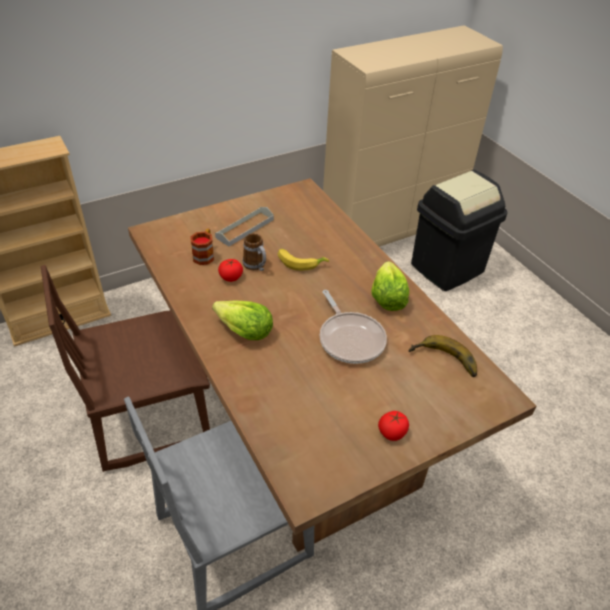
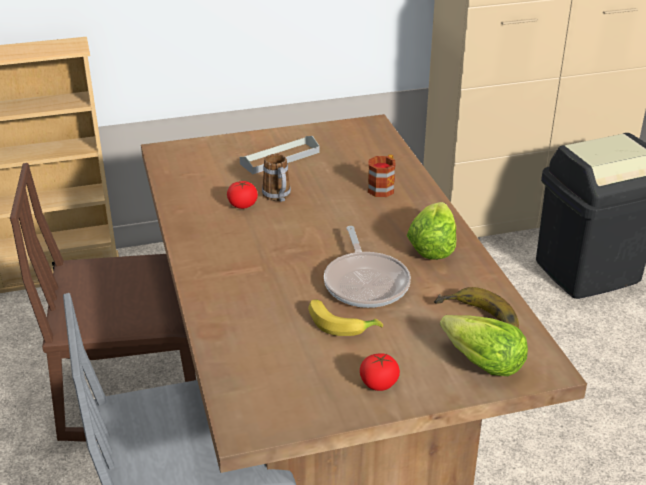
camera: 15 degrees right, 10 degrees down
mug [190,229,214,265] -> mug moved to [368,154,395,197]
lettuce [212,301,273,340] -> lettuce moved to [440,315,528,376]
banana [278,249,329,271] -> banana moved to [308,299,383,336]

